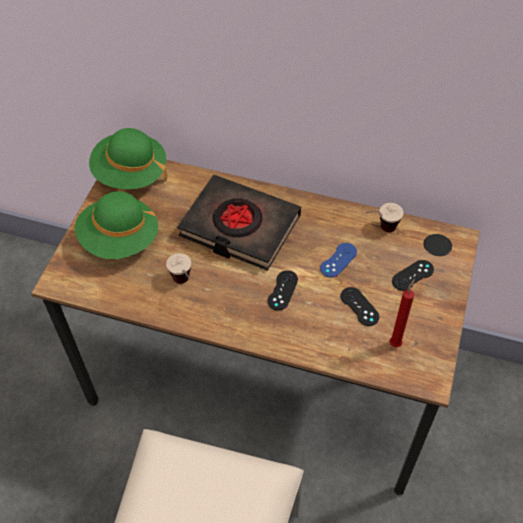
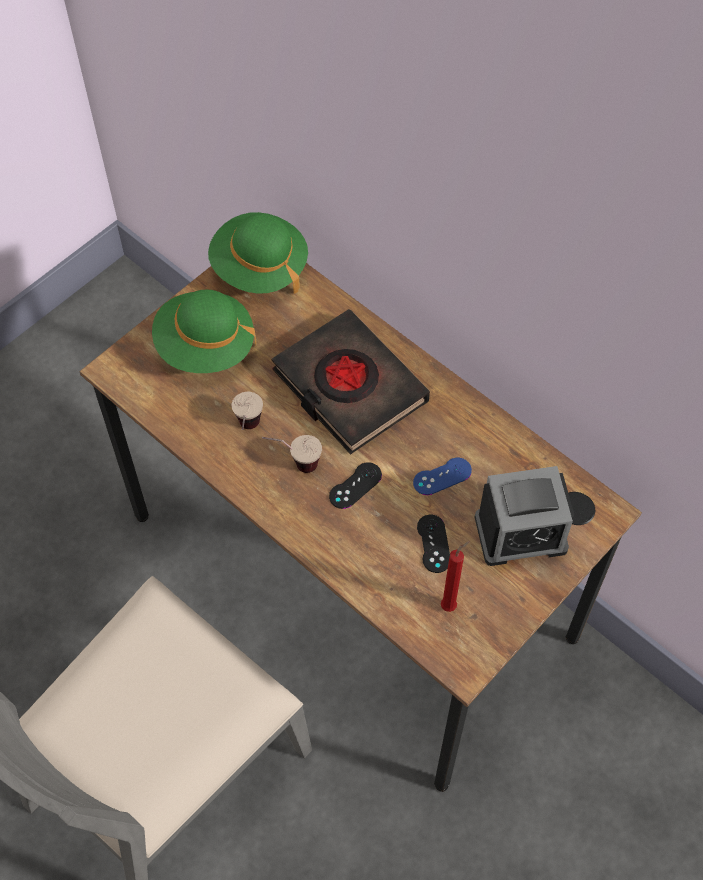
camera: 25 degrees right, 5 degrees up
cup [365,203,403,232] -> cup moved to [262,435,322,473]
black game controller [392,260,434,291] -> alarm clock [475,466,574,566]

